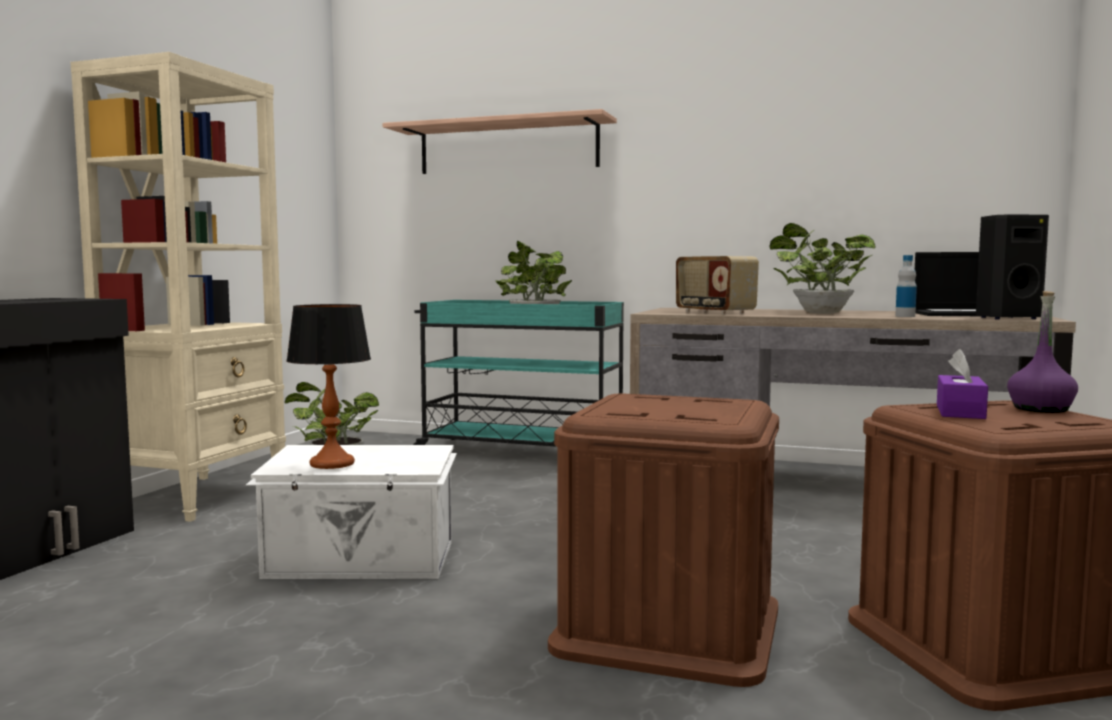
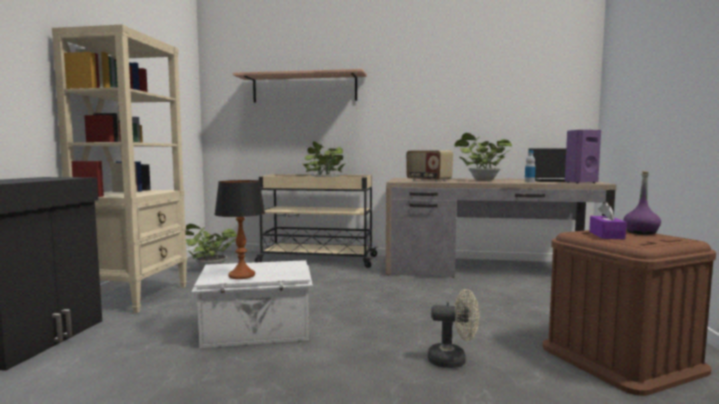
camera: 10 degrees left, 0 degrees up
turquoise cart [413,300,624,447] -> beige cart [254,174,378,268]
brown storage box [548,394,779,687] -> beige fan [428,289,479,368]
black speaker [976,214,1049,320] -> purple speaker [565,130,601,183]

